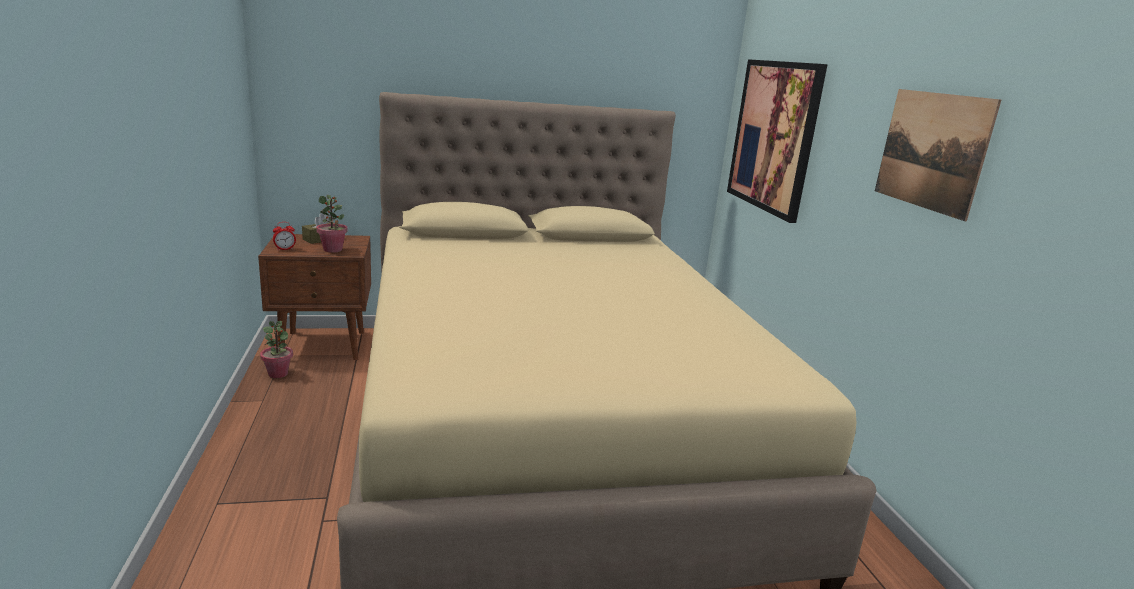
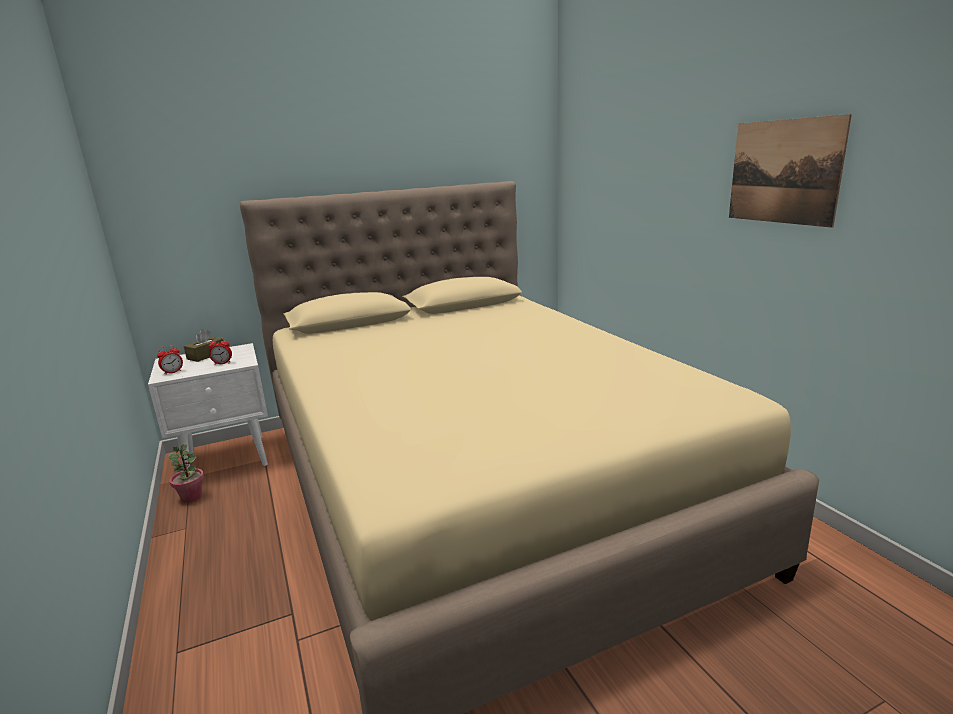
camera: 10 degrees left, 0 degrees up
brown nightstand [258,234,371,360] -> white nightstand [148,343,268,469]
potted plant [316,195,348,253] -> alarm clock [208,337,232,365]
picture [727,59,828,223] -> none

